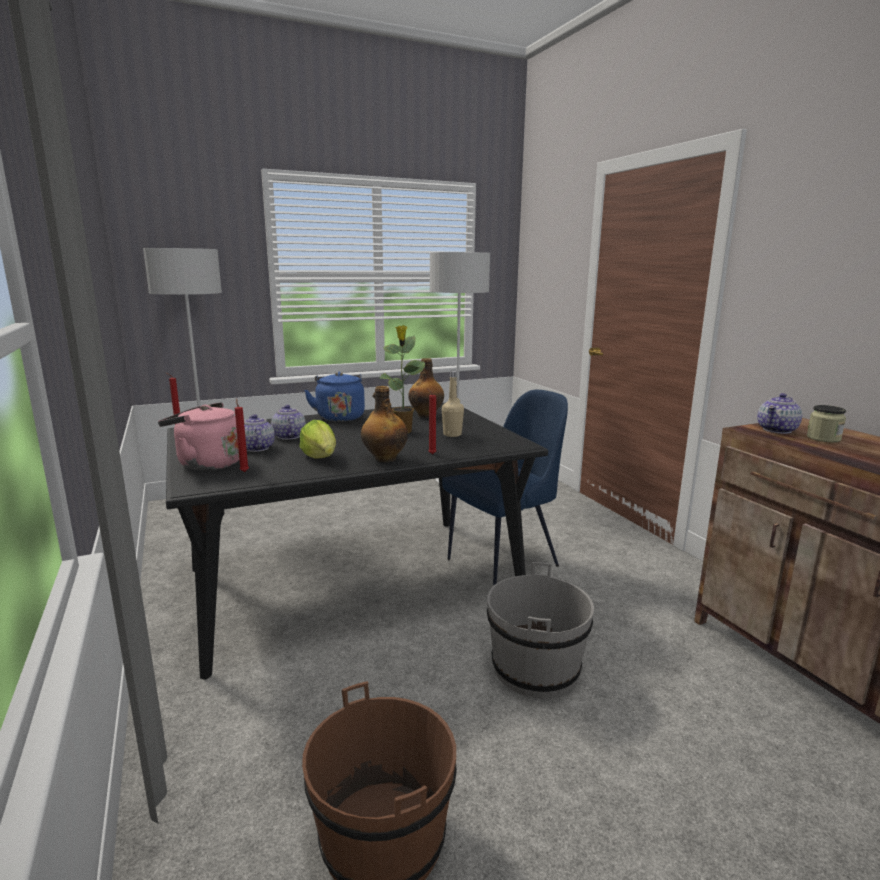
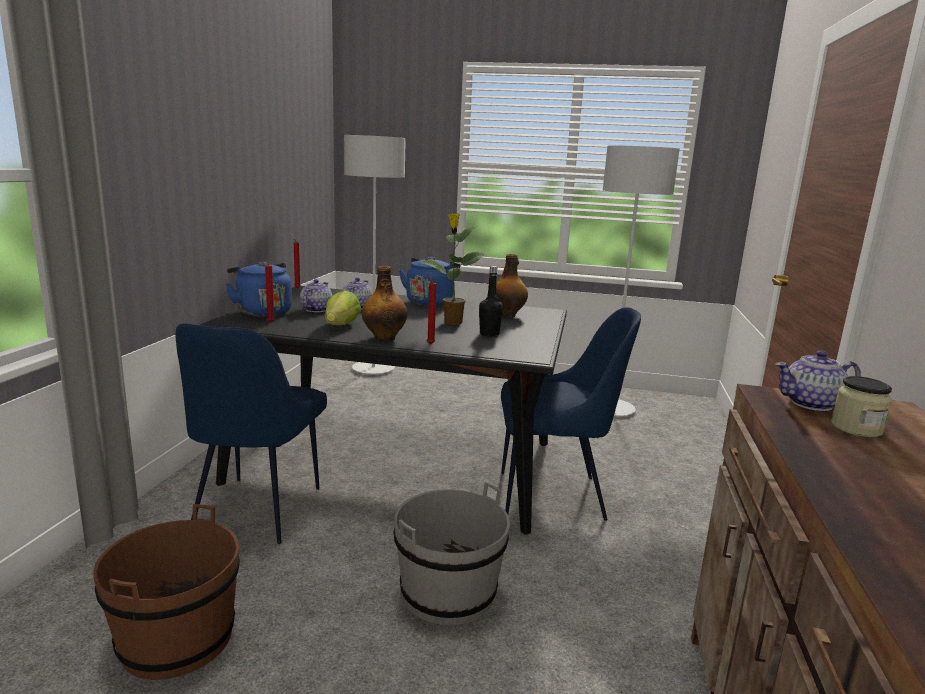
camera: 35 degrees right, 0 degrees up
pink kettle [158,402,239,471] -> blue kettle [226,261,292,317]
beige bottle [442,371,464,437] -> black bottle [479,266,503,337]
none -> blue chair [176,323,327,544]

